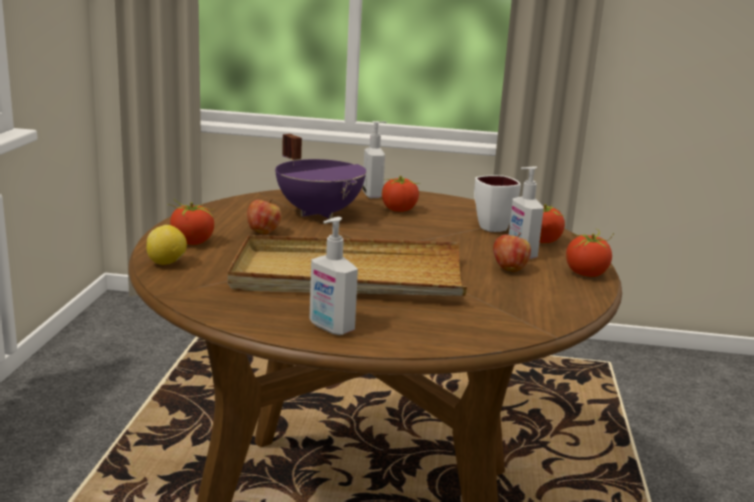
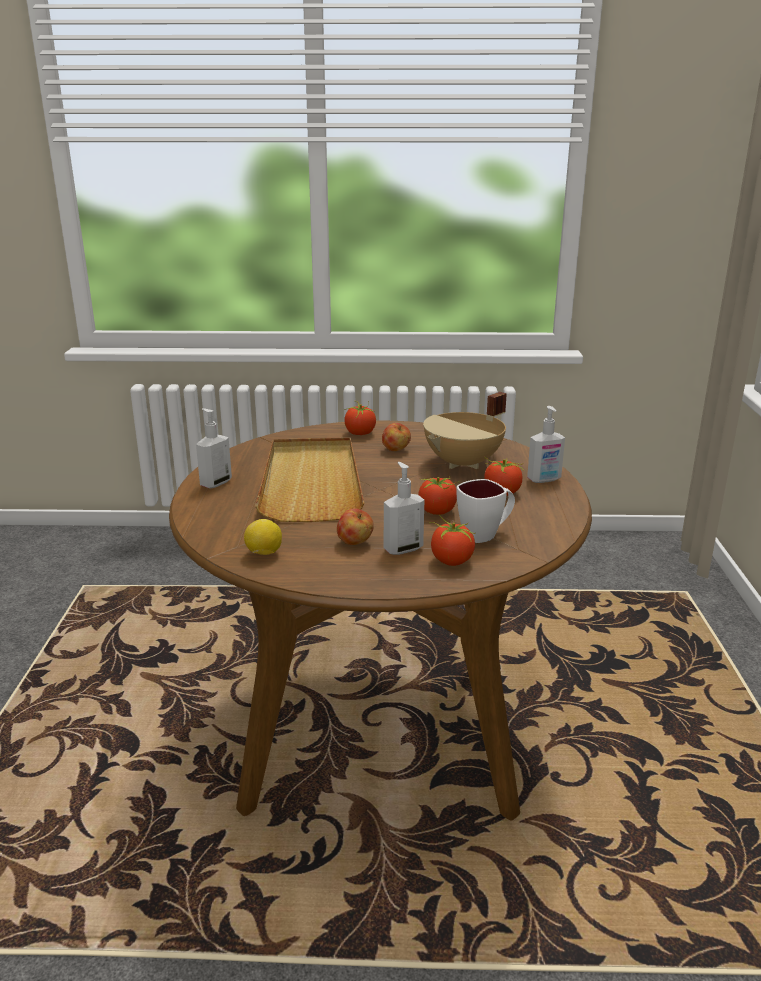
camera: 85 degrees right, 5 degrees up
lemon [147,225,187,265] -> lemon moved to [244,519,282,555]
purple cooking pot [275,134,366,219] -> beige cooking pot [423,392,507,469]
tomato [566,229,614,277] -> tomato moved to [418,476,460,515]

